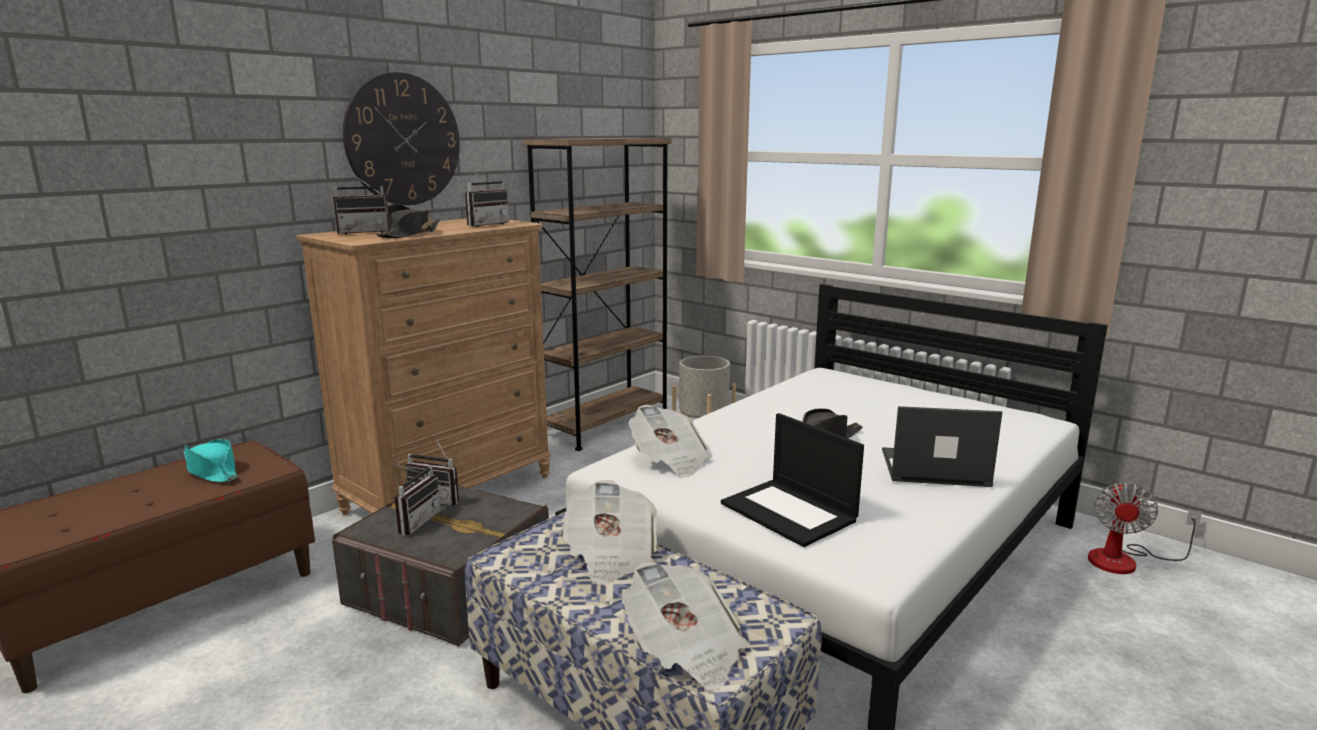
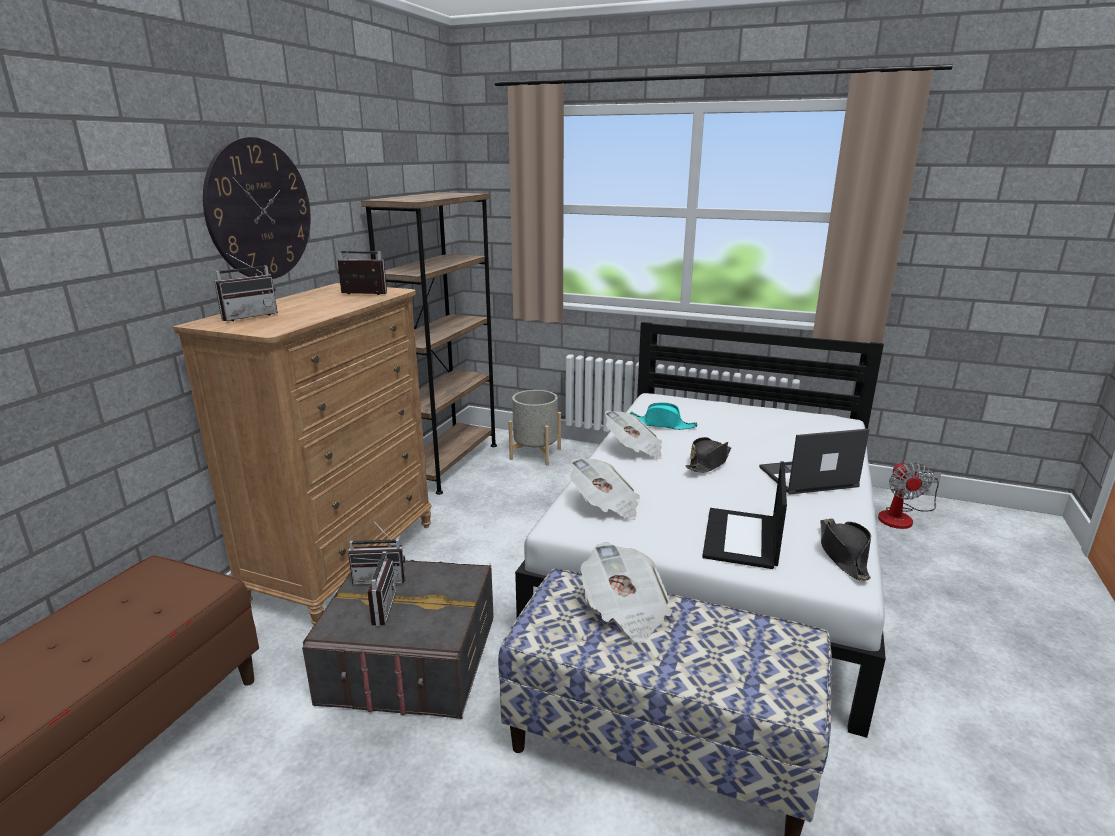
camera: 20 degrees left, 5 degrees up
turquoise hat [184,439,238,482] -> turquoise hat moved to [629,402,697,430]
black hat [376,204,440,238] -> black hat moved to [821,519,871,581]
radio [465,170,509,227] -> radio turned 105 degrees counterclockwise [337,242,387,295]
newspaper [622,561,748,691] -> newspaper moved to [605,410,662,459]
laptop [721,413,864,547] -> laptop turned 75 degrees clockwise [702,461,787,569]

